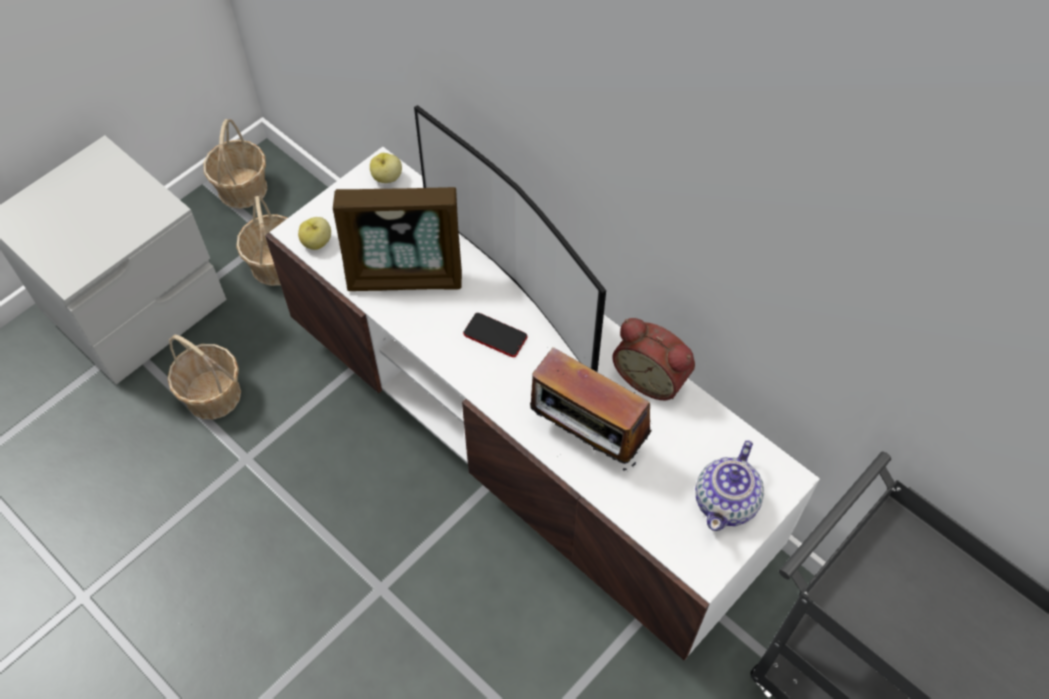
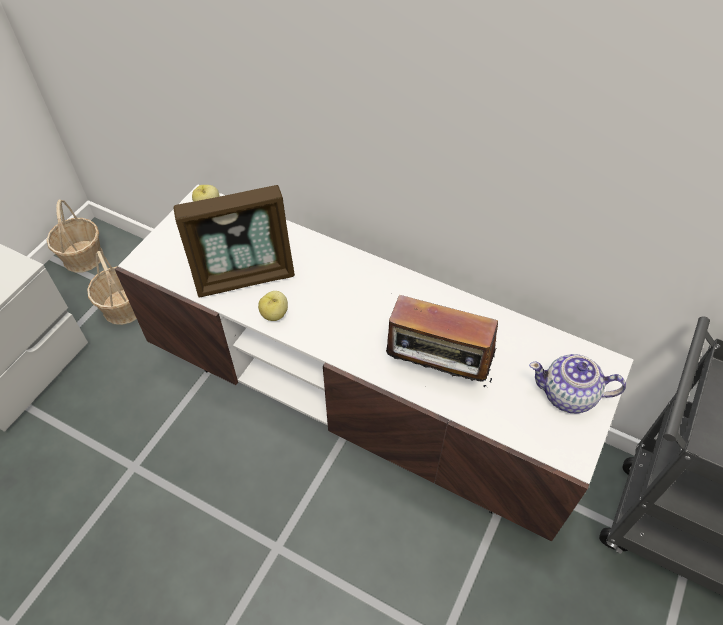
camera: 15 degrees left, 5 degrees down
basket [168,334,241,420] -> none
apple [298,217,331,250] -> apple moved to [258,291,288,321]
television [414,105,606,372] -> none
phone [463,313,528,357] -> none
alarm clock [612,318,695,400] -> none
teapot [695,440,764,531] -> teapot turned 90 degrees clockwise [529,354,626,414]

